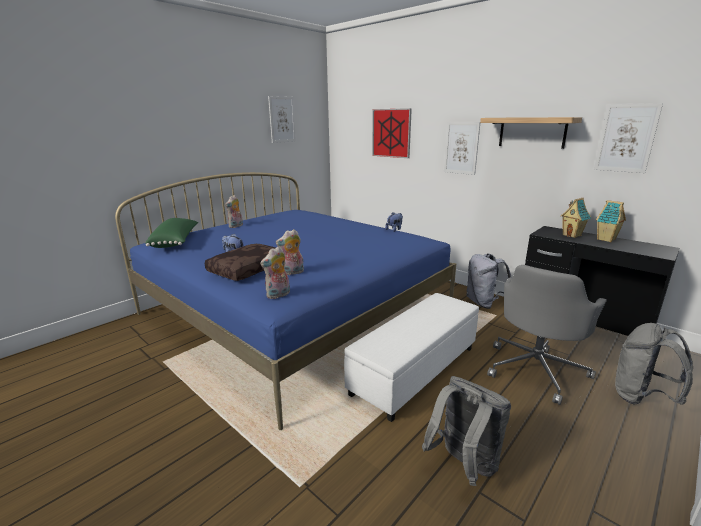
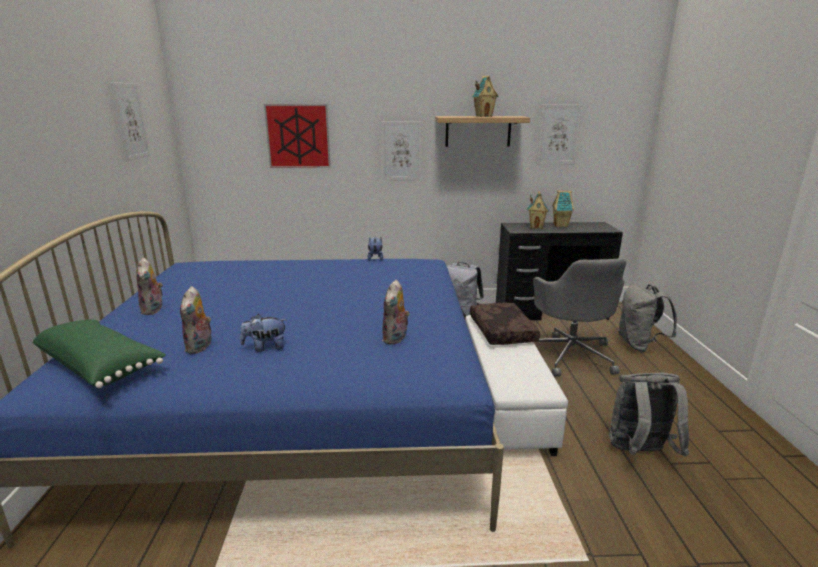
camera: 45 degrees left, 0 degrees up
brown pillow [205,244,276,281] -> brown pillow moved to [470,302,540,345]
plush toy [260,246,290,299] -> plush toy moved to [180,286,211,354]
none -> toy house [472,76,499,117]

